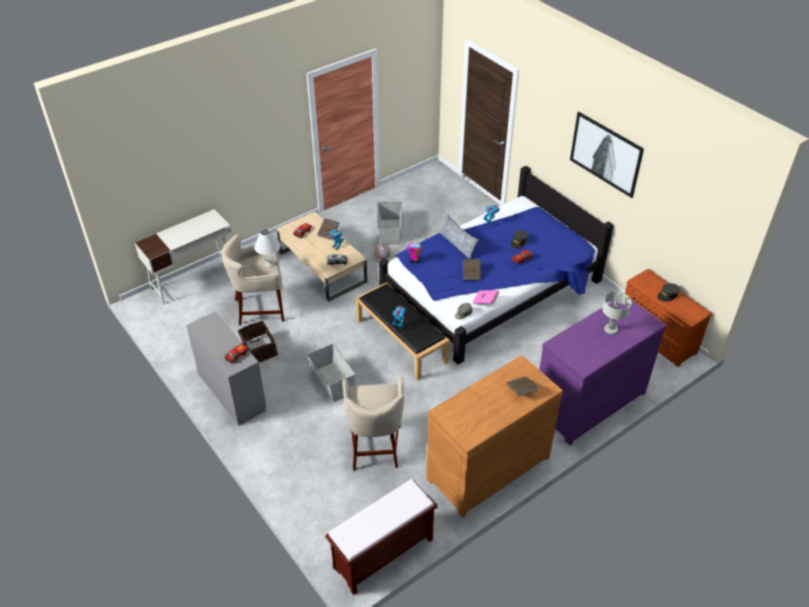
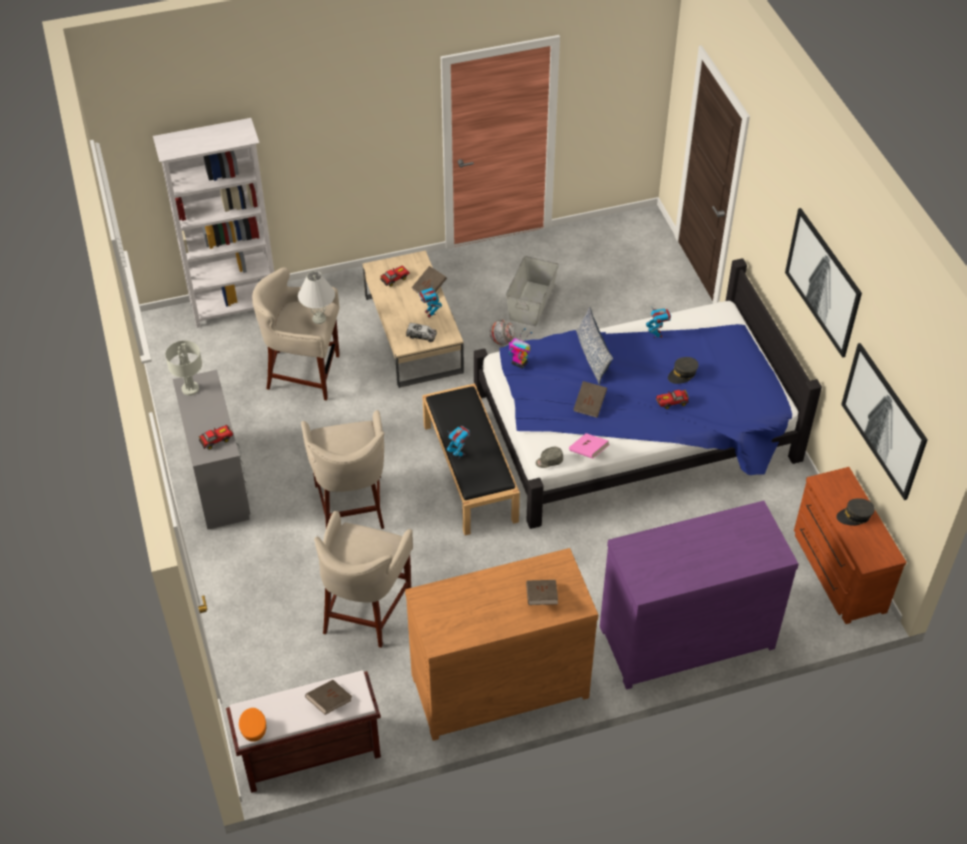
camera: 20 degrees right, 5 degrees up
white desk [134,209,231,305] -> white bookcase [153,118,274,328]
basket [238,321,278,363] -> none
grey storage box [308,344,356,402] -> beige stool [301,410,385,529]
grey table lamp [602,291,632,334] -> grey table lamp moved to [165,340,202,396]
none -> orange cap [239,708,267,742]
none -> brown book [305,680,352,715]
none -> picture [841,343,928,500]

